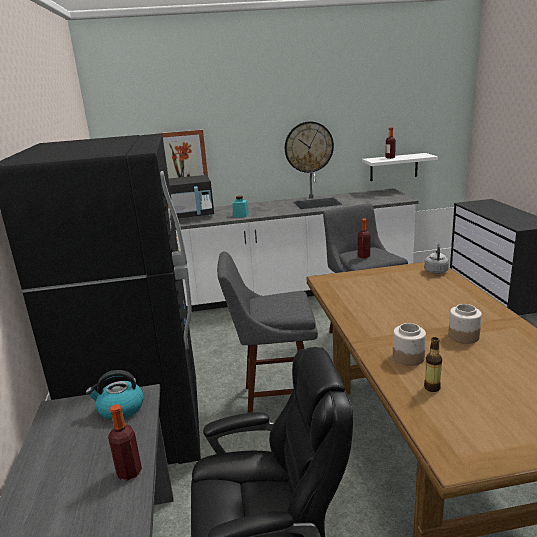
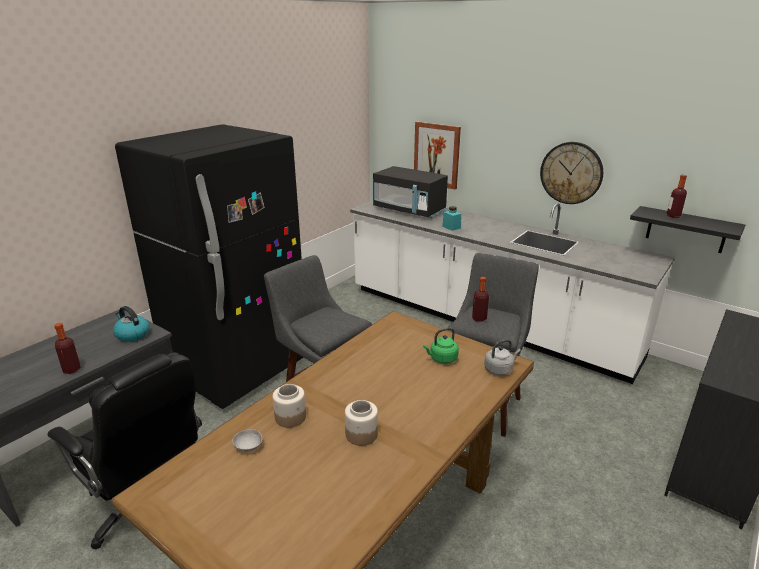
camera: 45 degrees right, 5 degrees up
white shelf [362,153,438,181] -> black shelf [630,206,745,253]
bottle [424,337,442,392] -> grey bowl [232,429,263,452]
none -> green kettle [423,328,459,364]

